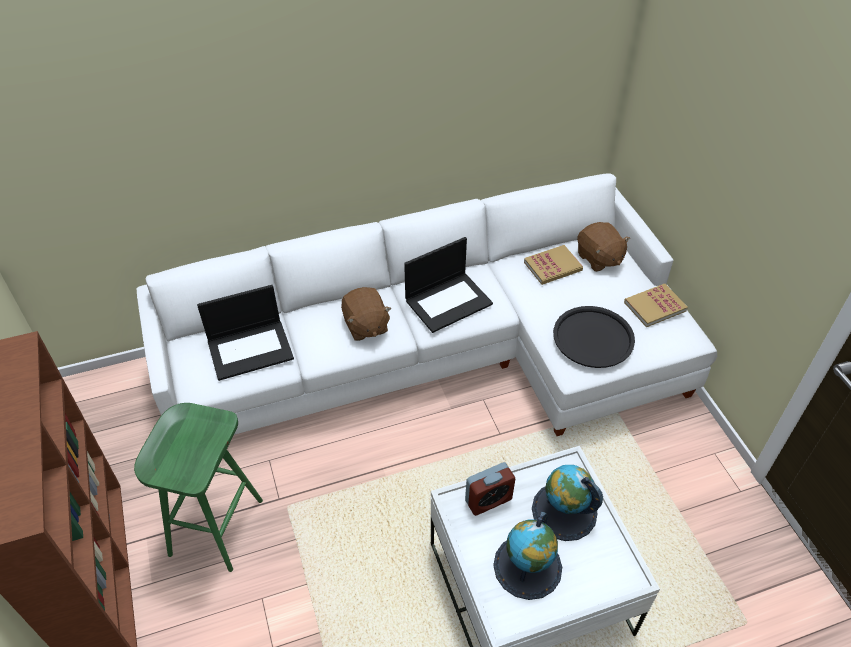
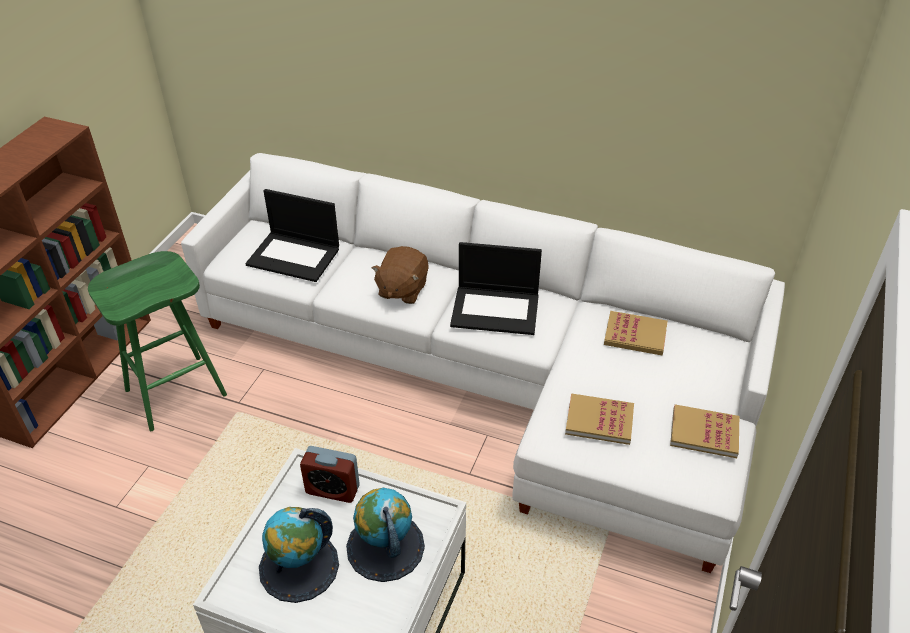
camera: 40 degrees right, 5 degrees down
black tray [553,306,635,368] -> book [565,393,634,445]
brown plush toy [577,222,630,272] -> none

